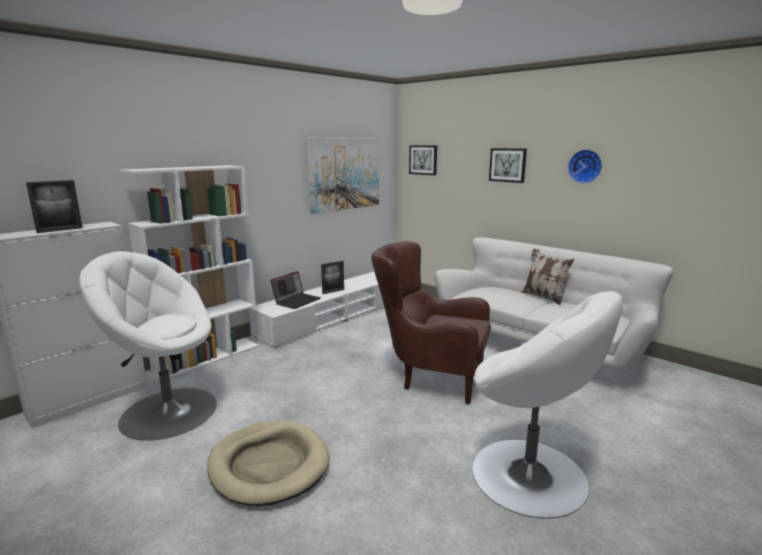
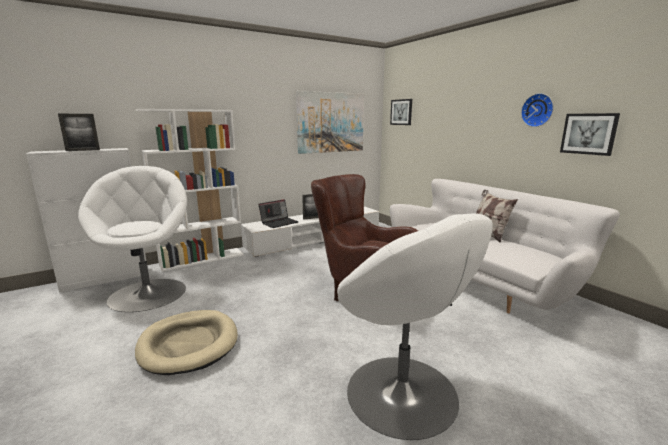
camera: 15 degrees right, 0 degrees up
white armchair [79,251,217,441] -> white armchair turned 60 degrees clockwise [78,166,187,312]
picture [489,148,527,183] -> picture moved to [560,113,620,156]

